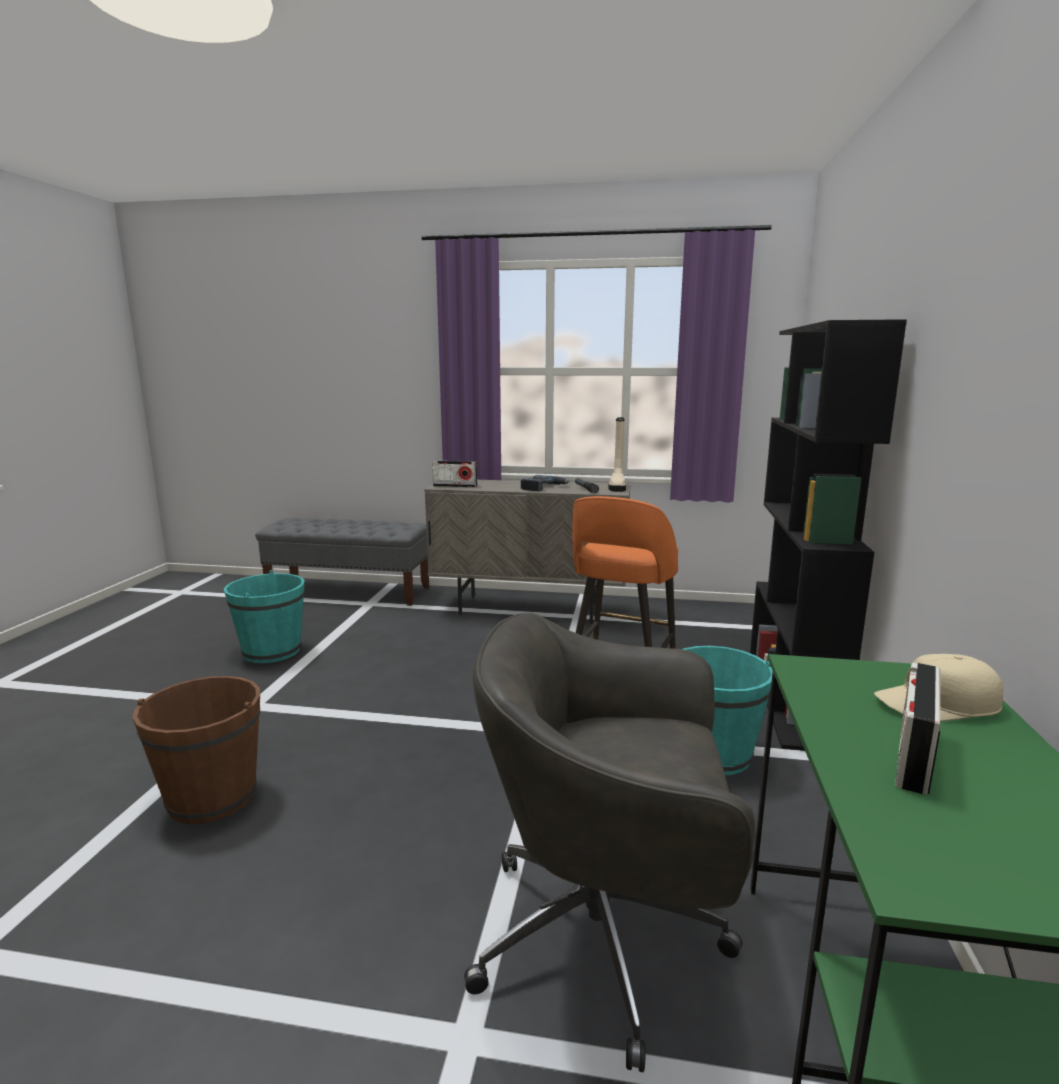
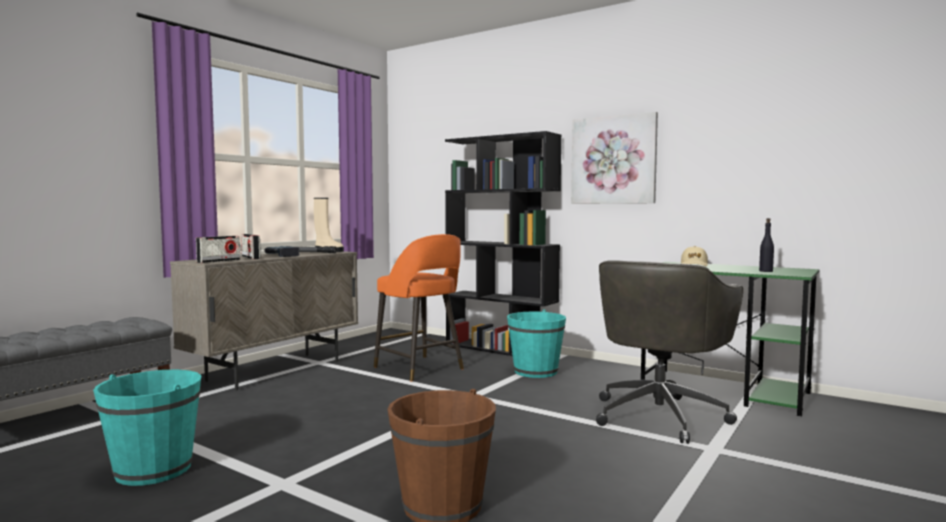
camera: 65 degrees left, 10 degrees down
radio [895,663,940,795] -> radio moved to [241,234,261,259]
none -> picture [571,112,658,204]
none -> black bottle [759,218,774,272]

